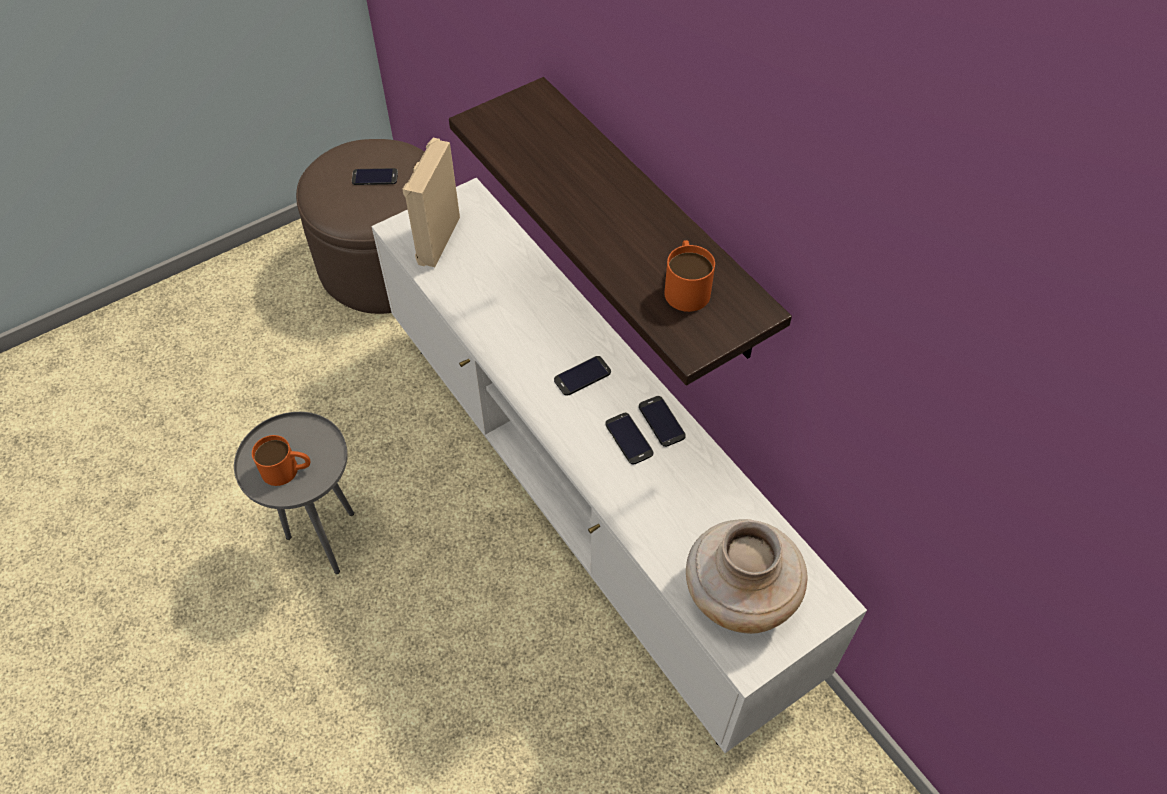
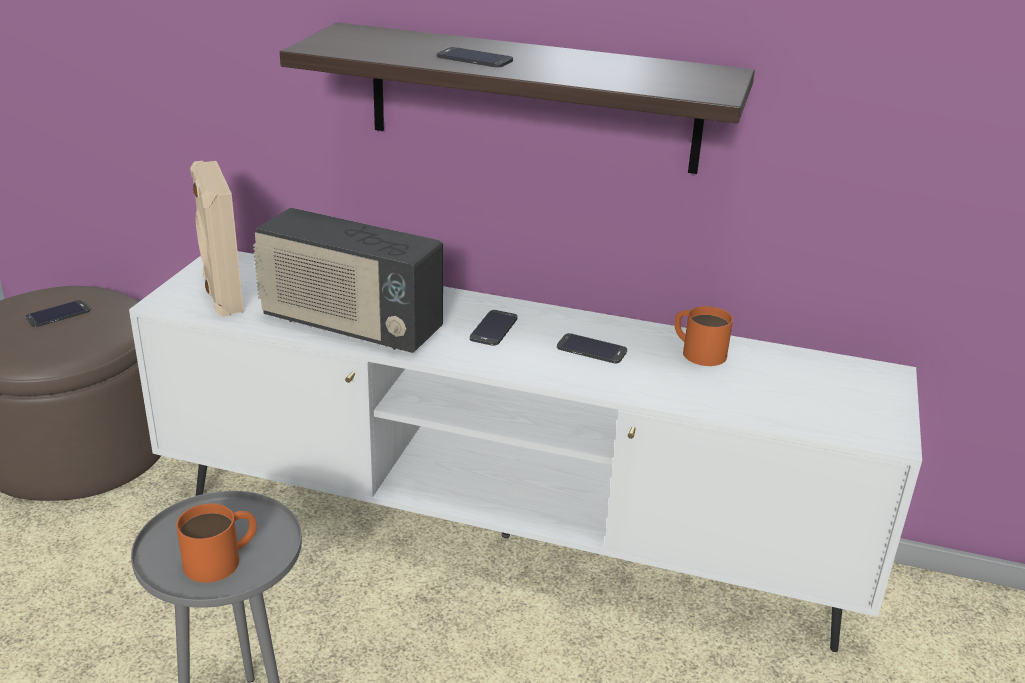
camera: 40 degrees left, 25 degrees down
phone [639,396,686,447] -> phone moved to [437,47,513,68]
orange mug [664,240,715,312] -> orange mug moved to [675,306,733,366]
beige vase [686,519,808,634] -> none
none -> radio [253,208,443,353]

